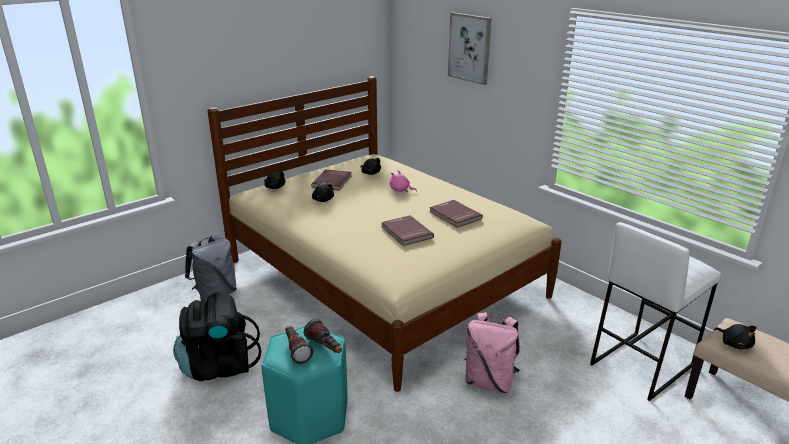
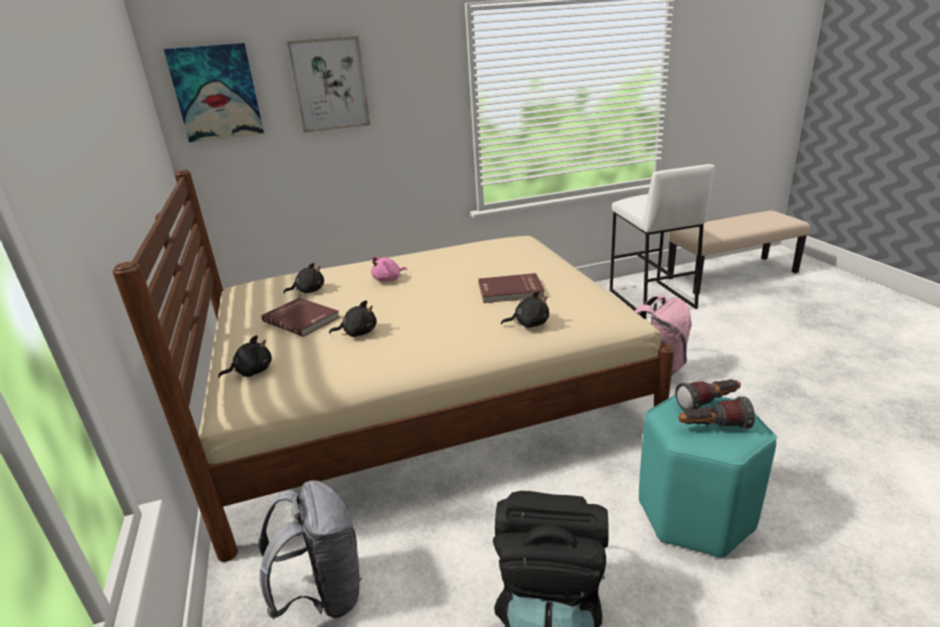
camera: 65 degrees left, 0 degrees up
red book [429,200,483,228] -> none
black plush toy [714,324,757,349] -> black plush toy moved to [501,291,549,328]
none -> picture [164,43,264,142]

